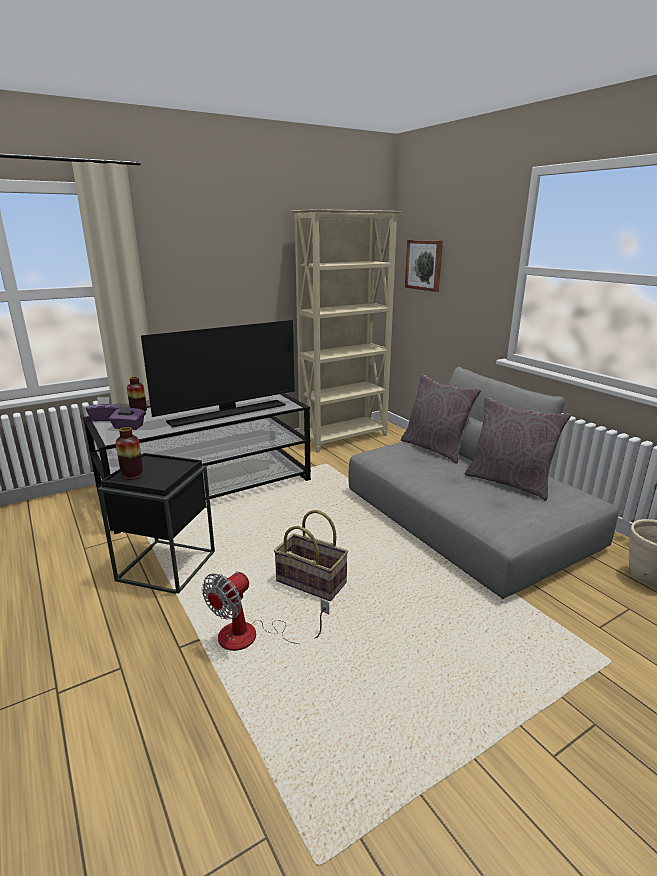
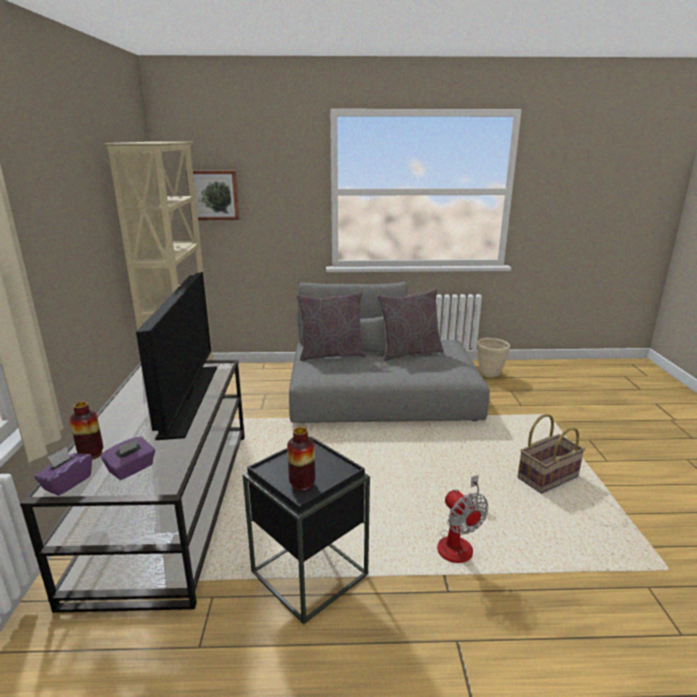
camera: 60 degrees left, 0 degrees up
basket [274,510,348,601] -> basket moved to [517,414,585,494]

